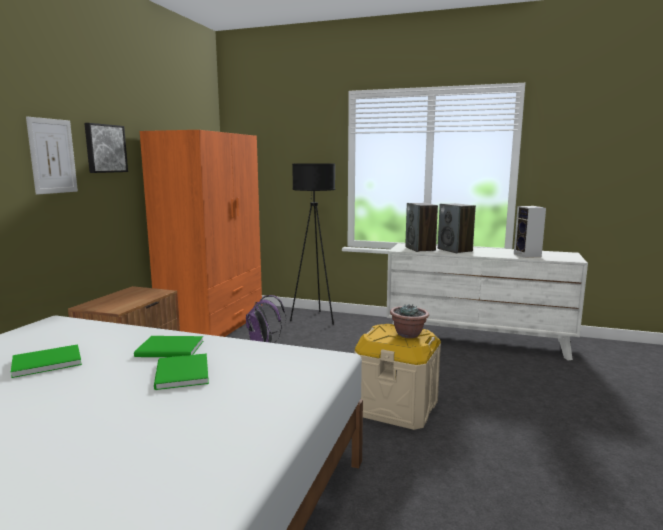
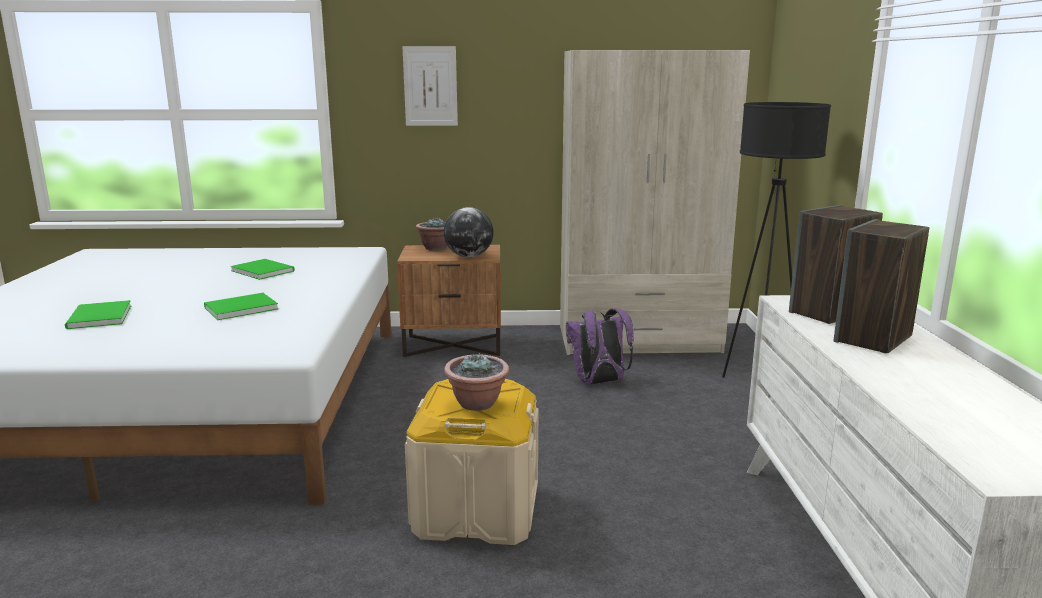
camera: 70 degrees right, 5 degrees up
picture [84,123,128,173] -> none
green book [134,336,204,357] -> green book moved to [65,300,131,329]
orange wardrobe [140,130,262,337] -> beige wardrobe [560,50,750,355]
speaker [514,206,546,258] -> none
none -> potted plant [416,217,447,250]
none -> globe [444,207,494,257]

